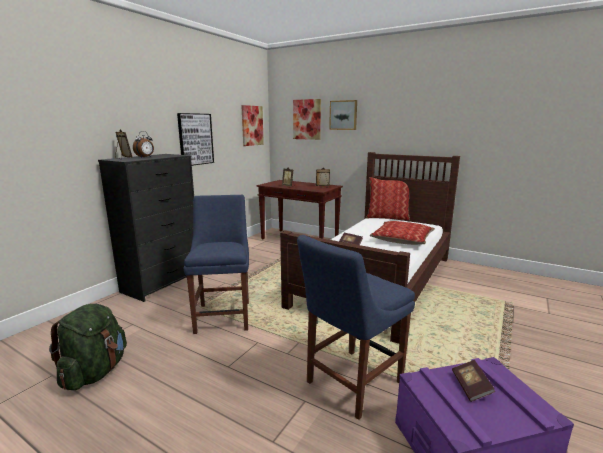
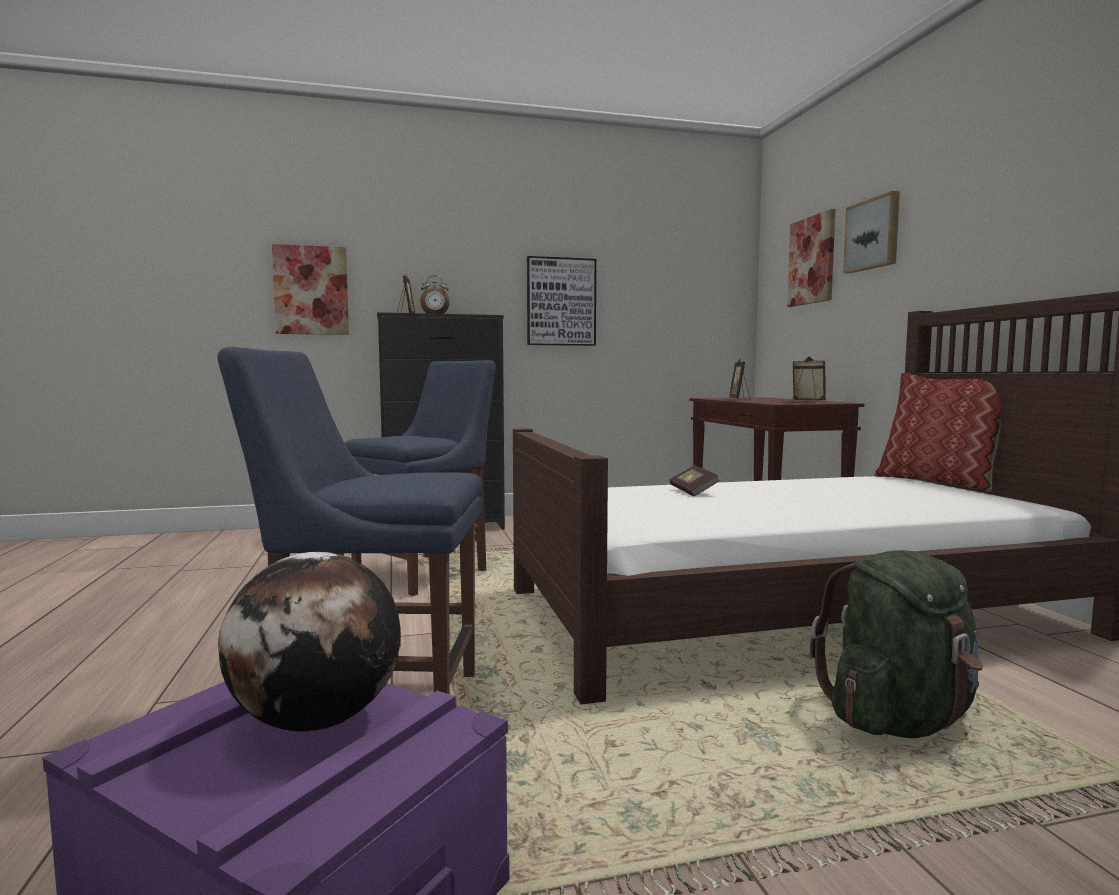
camera: 45 degrees right, 10 degrees down
green backpack [49,304,127,390] -> green backpack moved to [810,550,984,738]
picture [241,105,264,146] -> picture moved to [272,244,349,335]
pillow [370,221,435,245] -> none
book [452,360,495,402] -> globe [218,552,401,732]

